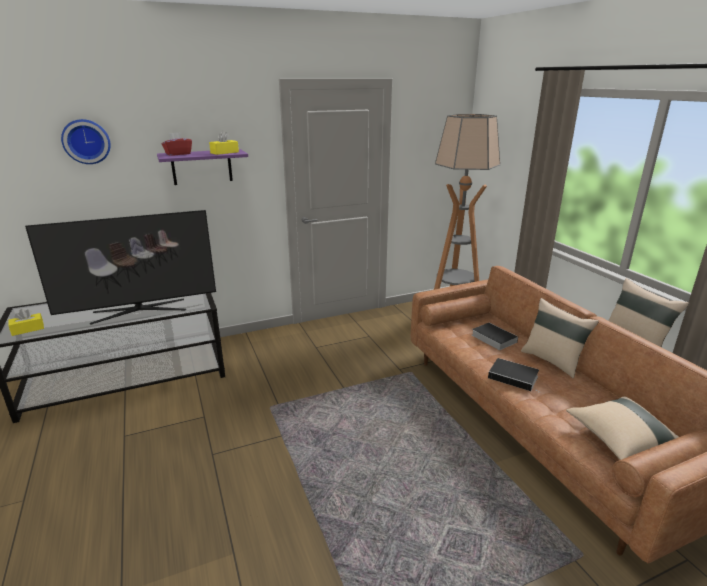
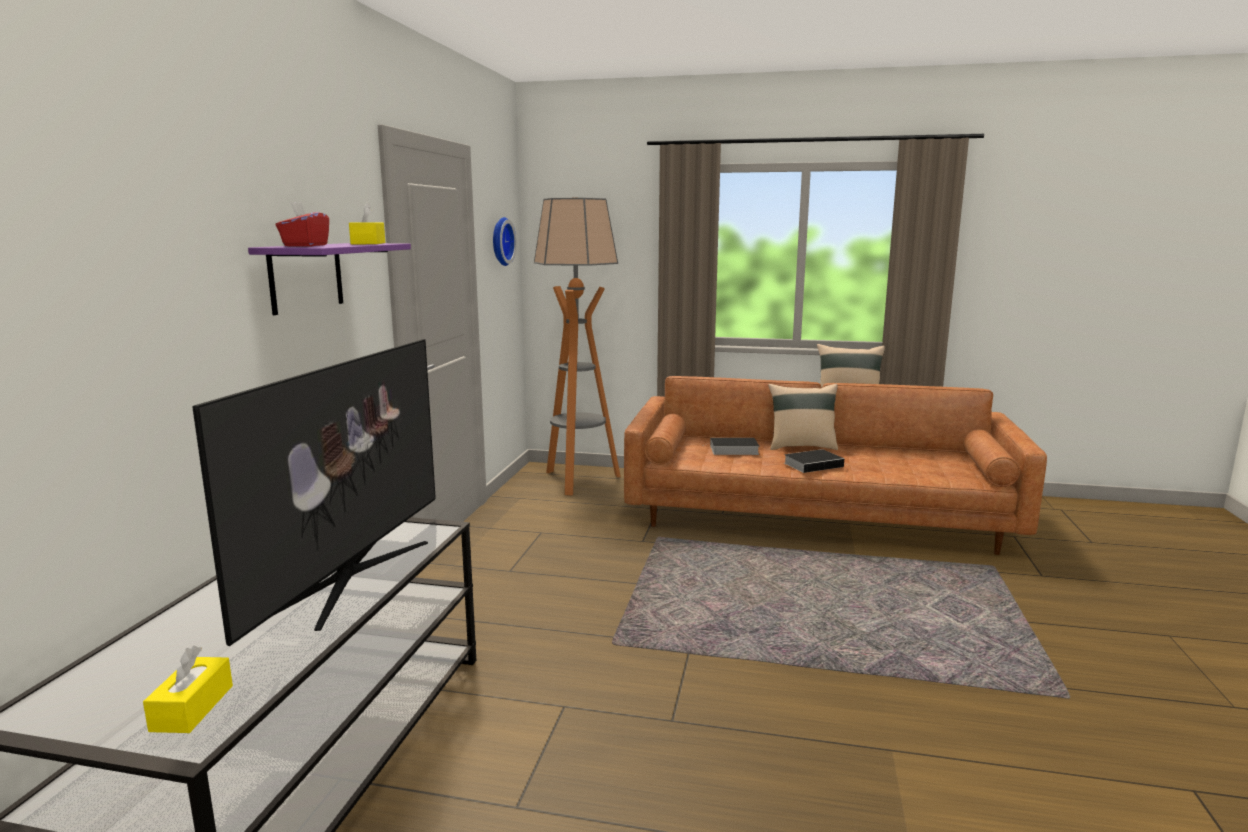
camera: 55 degrees left, 10 degrees down
wall clock [61,119,111,164] -> wall clock moved to [493,217,516,266]
beige pillow [566,397,679,460] -> none

